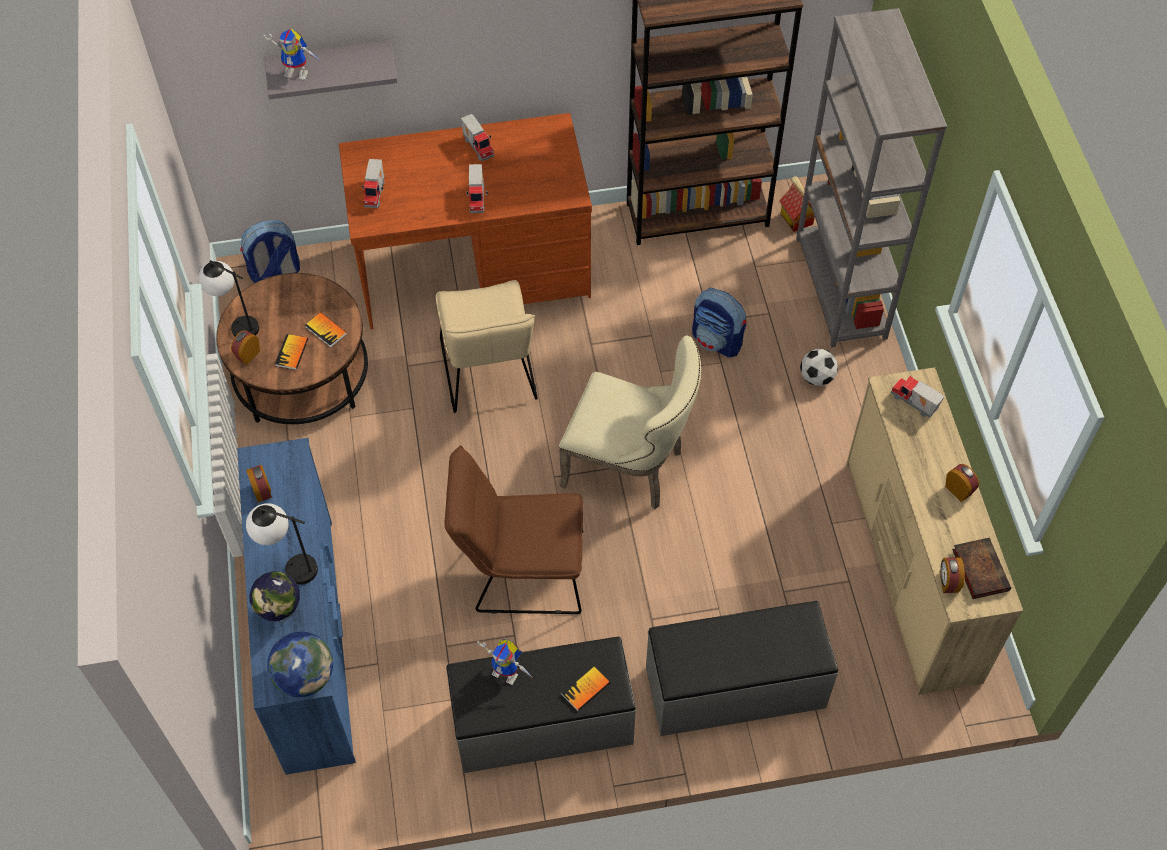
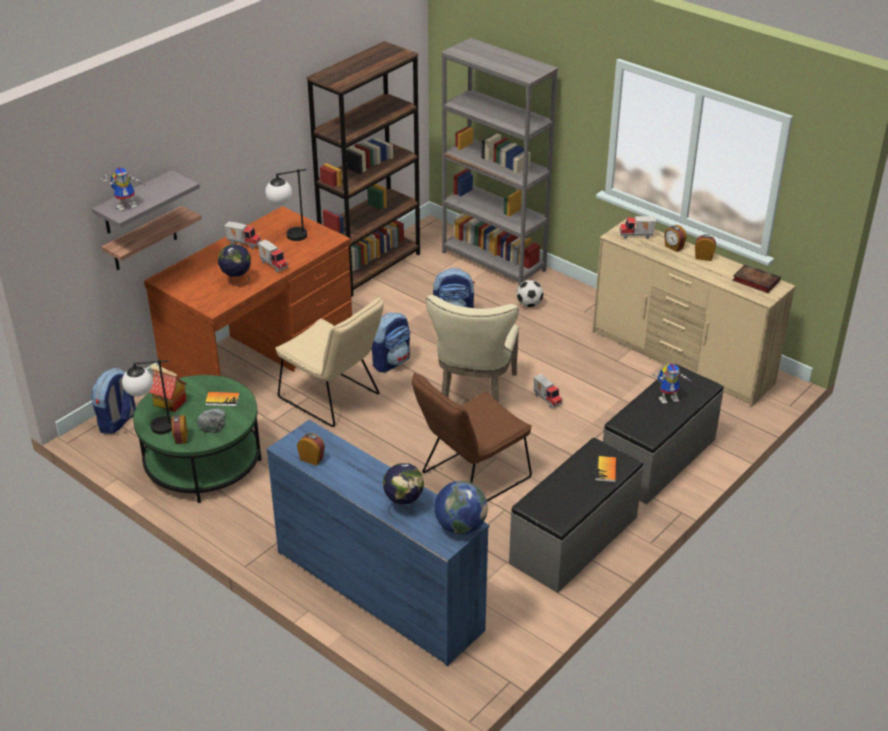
camera: 40 degrees left, 20 degrees down
brown coffee table [216,273,368,424] -> green coffee table [133,375,261,503]
table lamp [246,503,318,585] -> table lamp moved to [265,169,307,241]
book [275,334,308,370] -> grey cap [197,408,225,433]
toy truck [362,159,385,208] -> toy truck moved to [534,374,562,408]
toy robot [477,638,533,685] -> toy robot moved to [653,363,691,404]
beige chair [559,336,701,509] -> beige chair turned 120 degrees clockwise [426,295,519,402]
toy house [779,176,815,232] -> toy house moved to [149,364,187,412]
alarm clock [939,557,965,593] -> alarm clock moved to [664,225,687,252]
none -> shelf [101,206,202,270]
none -> globe [218,244,251,286]
none -> backpack [371,312,410,372]

